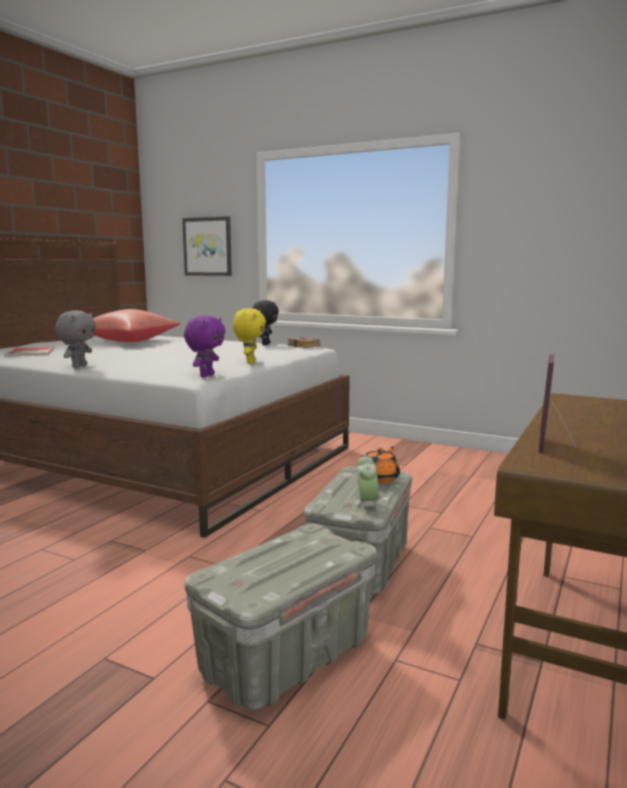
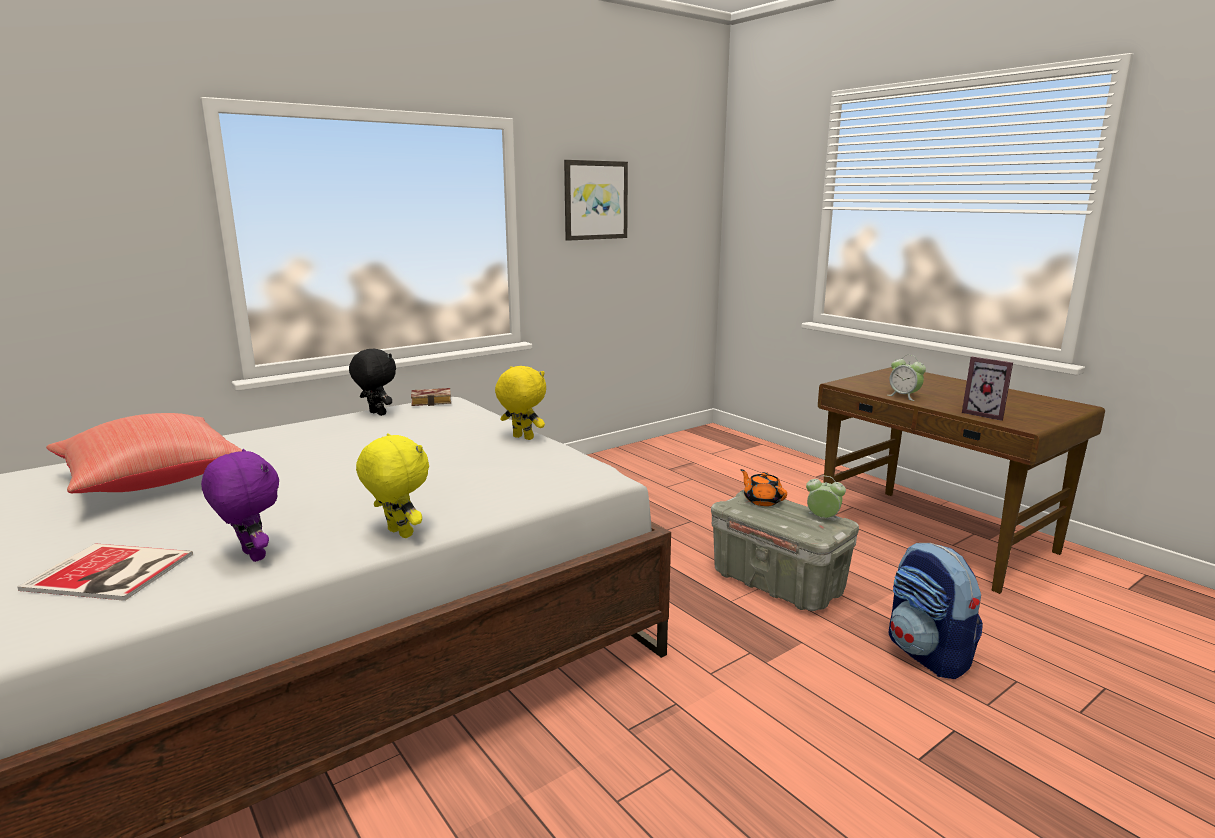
camera: 65 degrees left, 5 degrees up
grey plush toy [55,311,96,368] -> yellow plush toy [356,433,429,538]
picture [182,216,232,276] -> picture moved to [564,160,628,241]
purple plush toy [184,315,225,377] -> purple plush toy moved to [201,449,279,562]
grey storage box [184,524,377,710] -> backpack [888,543,983,679]
none -> alarm clock [888,355,926,401]

